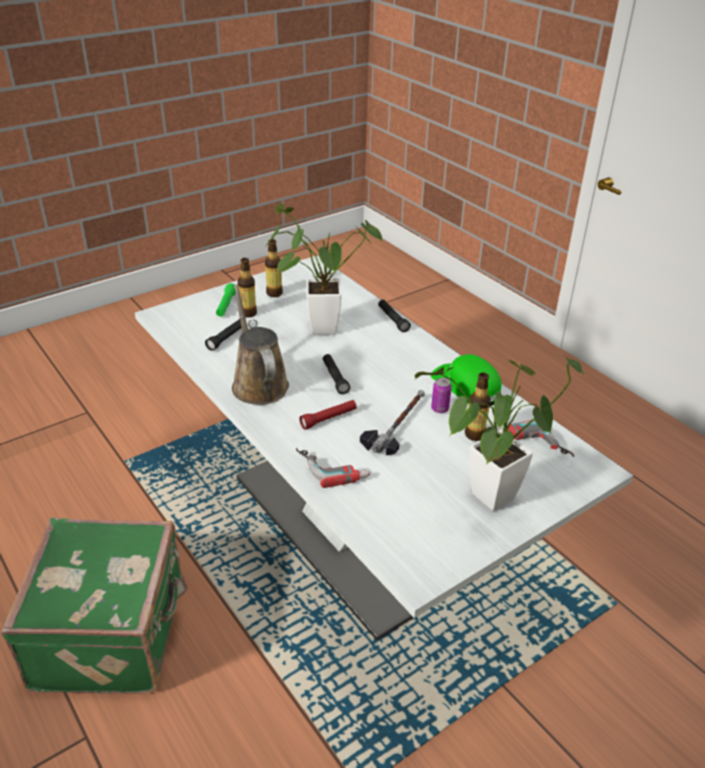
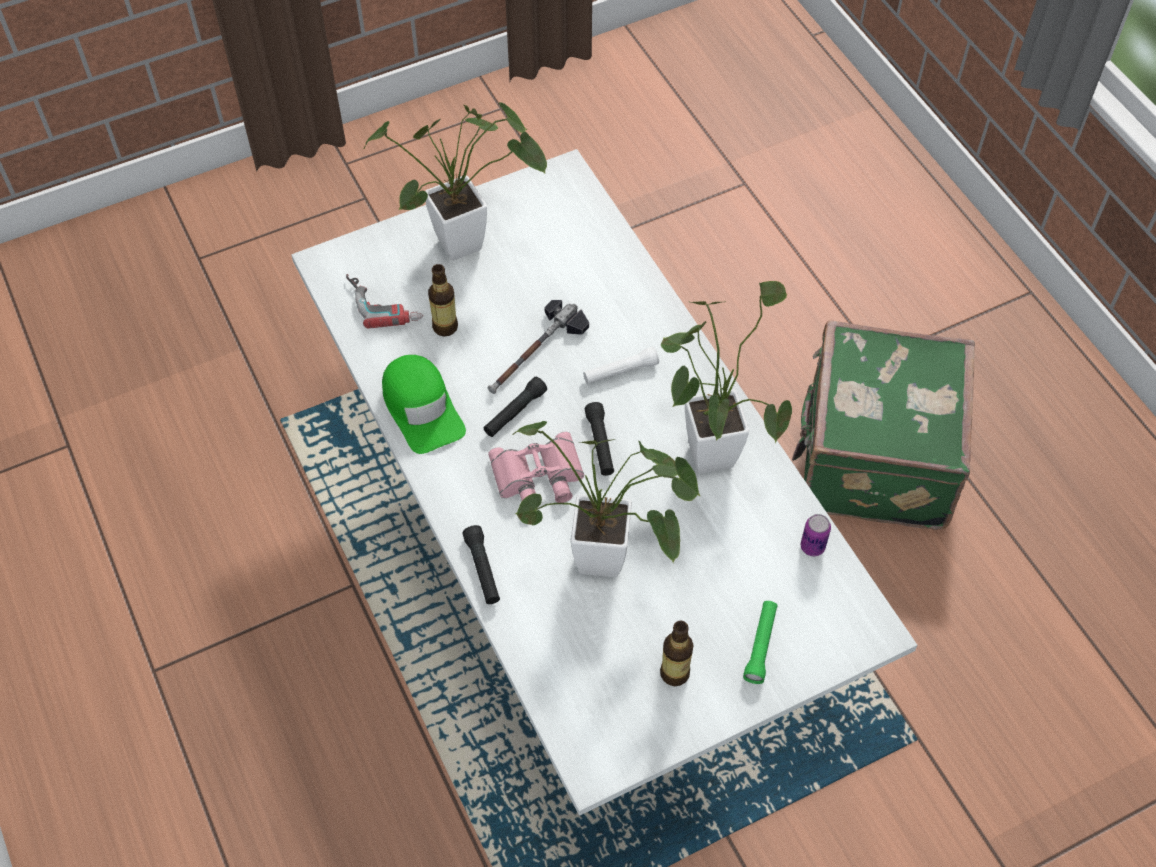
camera: 170 degrees left, 20 degrees up
black flashlight [205,319,241,351] -> black flashlight moved to [483,377,547,437]
brown watering can [232,285,289,405] -> potted plant [661,281,792,474]
bottle [238,258,257,318] -> none
power drill [296,448,371,488] -> none
red flashlight [299,400,357,430] -> white flashlight [583,347,659,384]
can [431,378,452,413] -> can moved to [801,514,831,556]
none -> pink binoculars [488,432,584,503]

